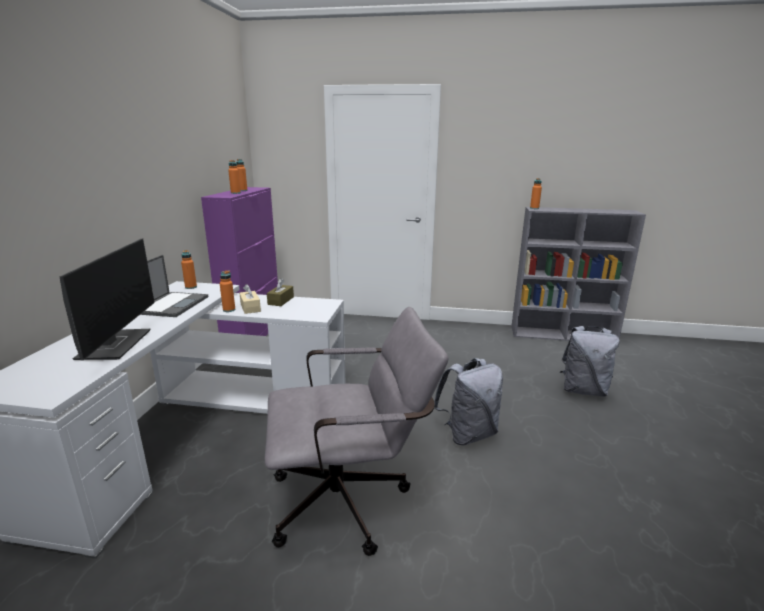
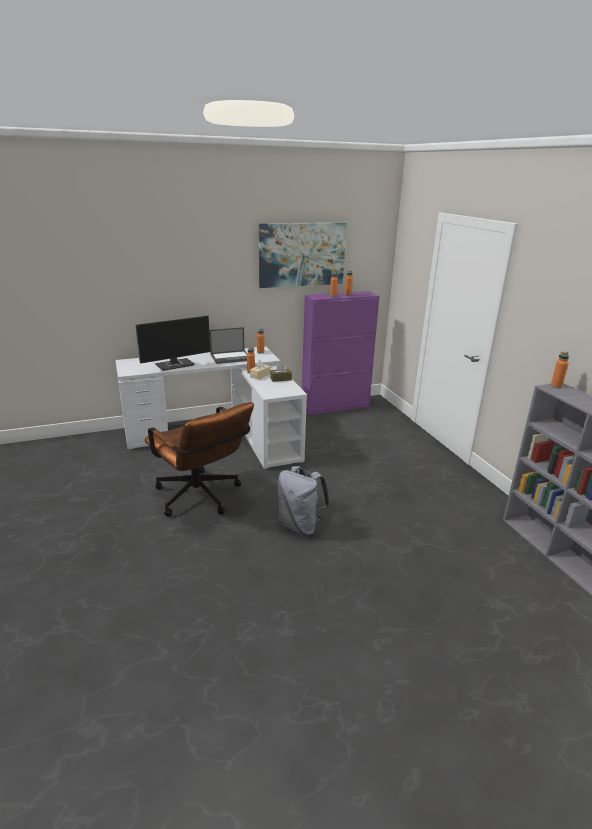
camera: 60 degrees right, 5 degrees up
grey office chair [265,307,448,556] -> brown office chair [144,402,254,517]
grey backpack [560,326,620,397] -> none
none -> picture [259,223,347,288]

